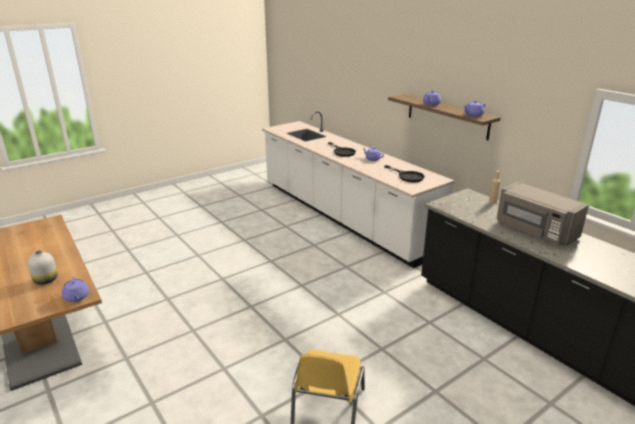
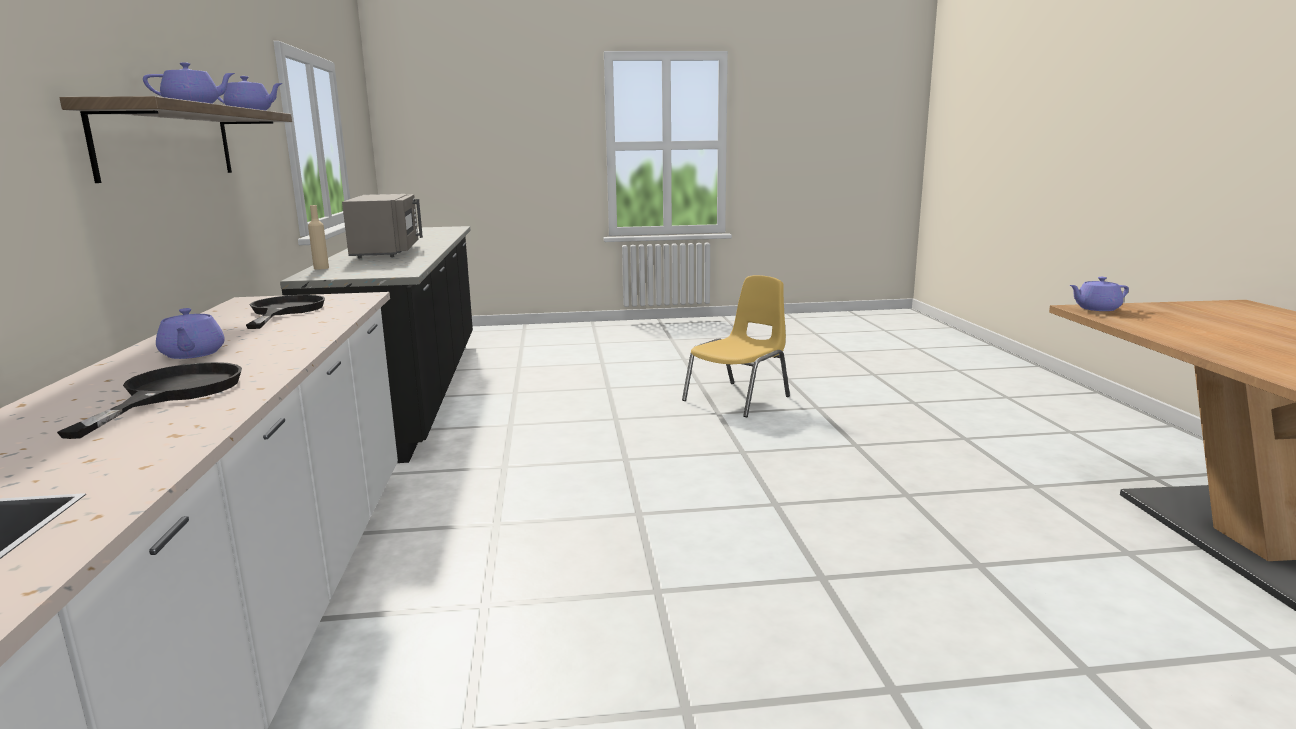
camera: 150 degrees left, 10 degrees down
white vase [28,250,57,285] -> none
purple teapot [62,277,89,302] -> purple teapot turned 105 degrees counterclockwise [1069,277,1129,311]

